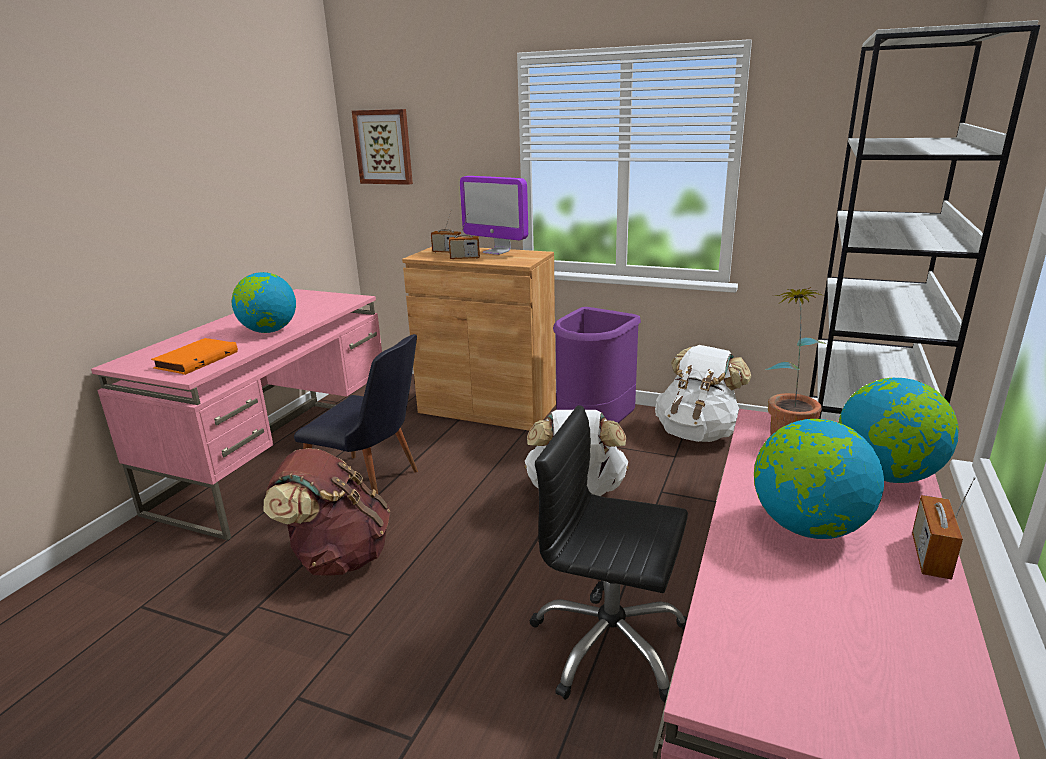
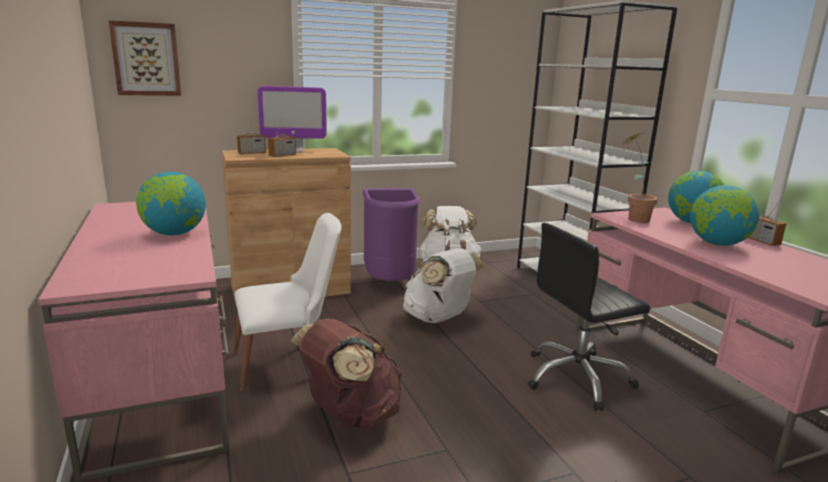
camera: 45 degrees left, 5 degrees down
orange book [151,338,238,375] -> none
black chair [294,334,418,494] -> white chair [234,213,342,391]

